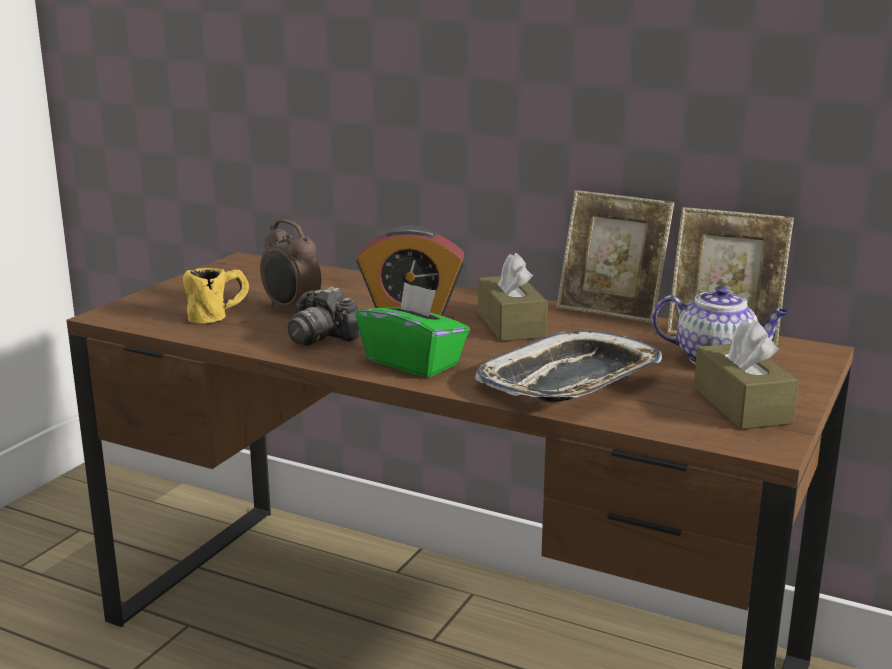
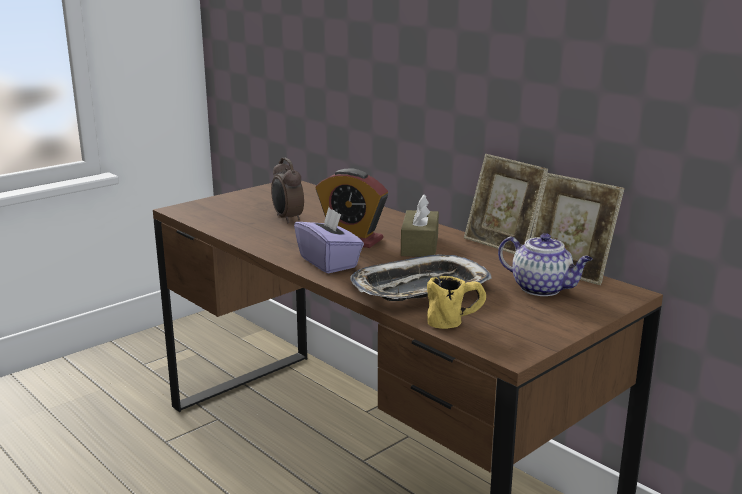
camera: 20 degrees right, 0 degrees up
yellow mug [183,268,249,324] -> yellow mug moved to [427,276,486,329]
camera [287,286,360,346] -> none
green tissue box [356,282,470,378] -> purple tissue box [294,207,364,274]
brown tissue box [694,319,799,429] -> none

